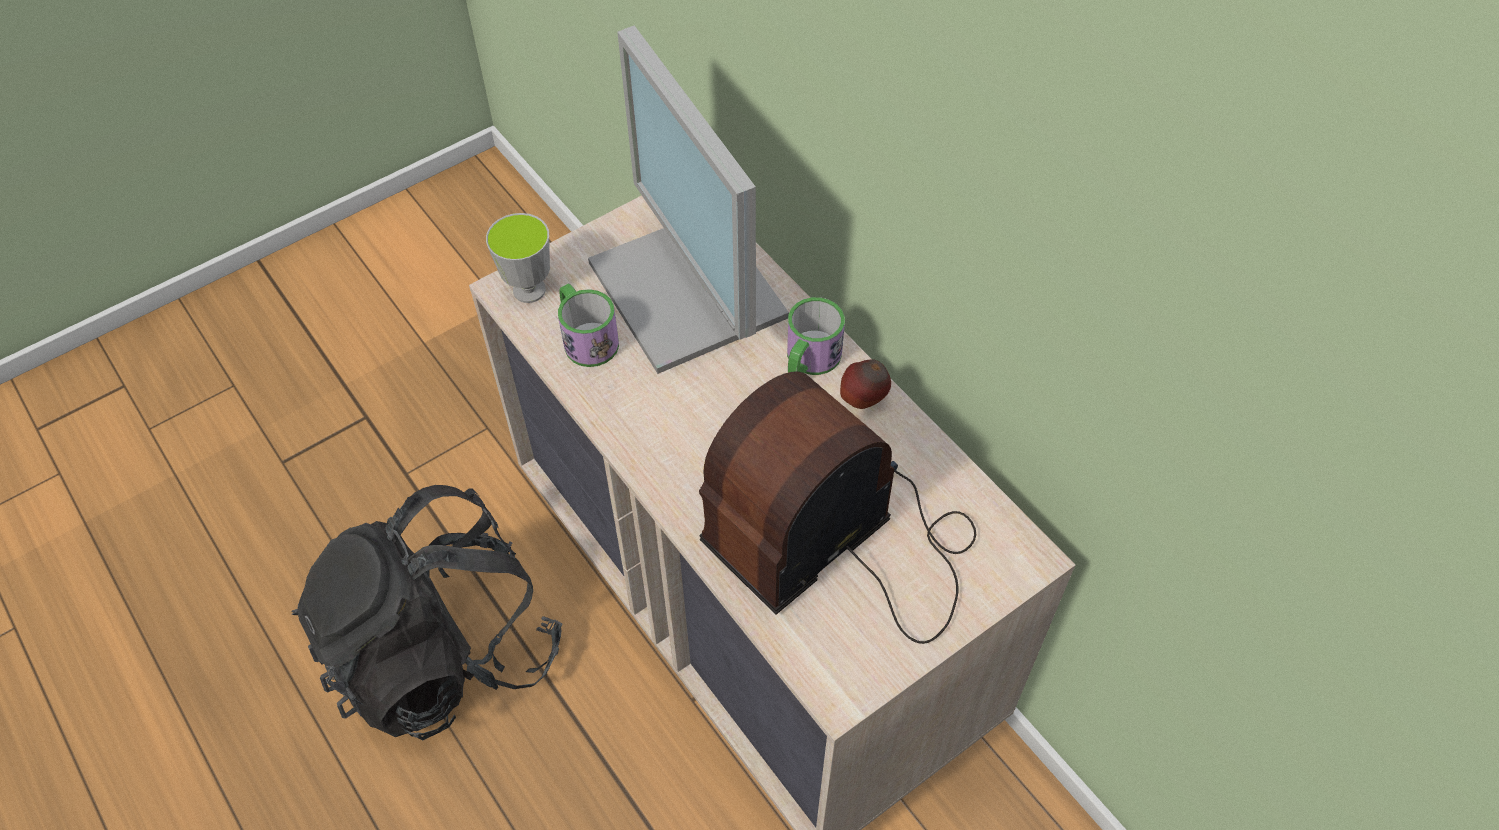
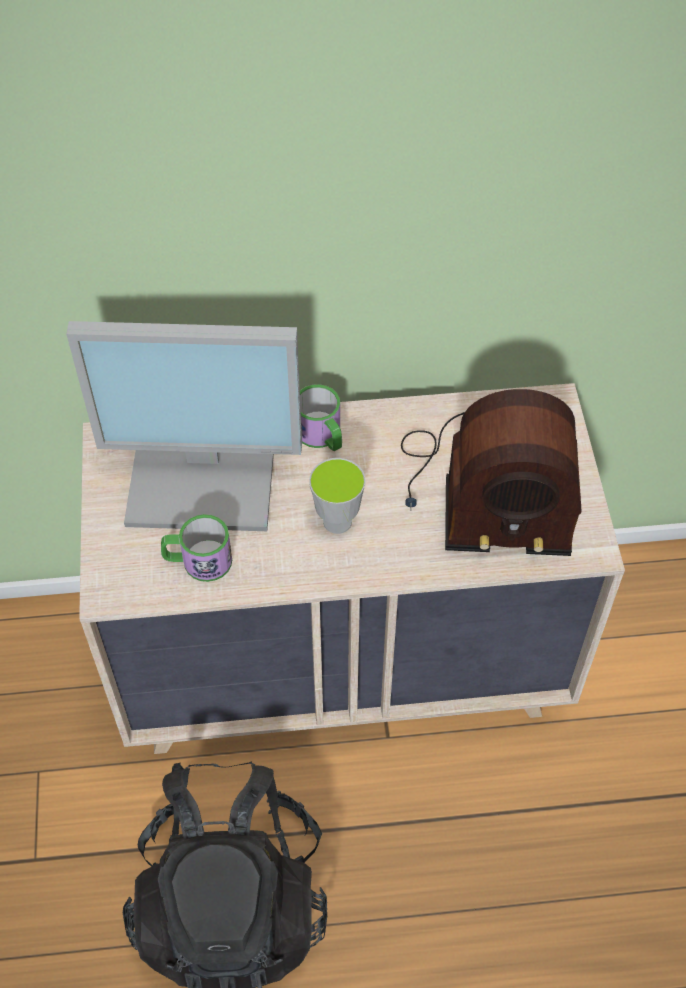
camera: 60 degrees left, 0 degrees up
cup [486,213,550,303] -> cup moved to [309,458,366,534]
radio [699,371,976,644] -> radio turned 75 degrees counterclockwise [401,389,582,556]
apple [840,359,891,409] -> none

